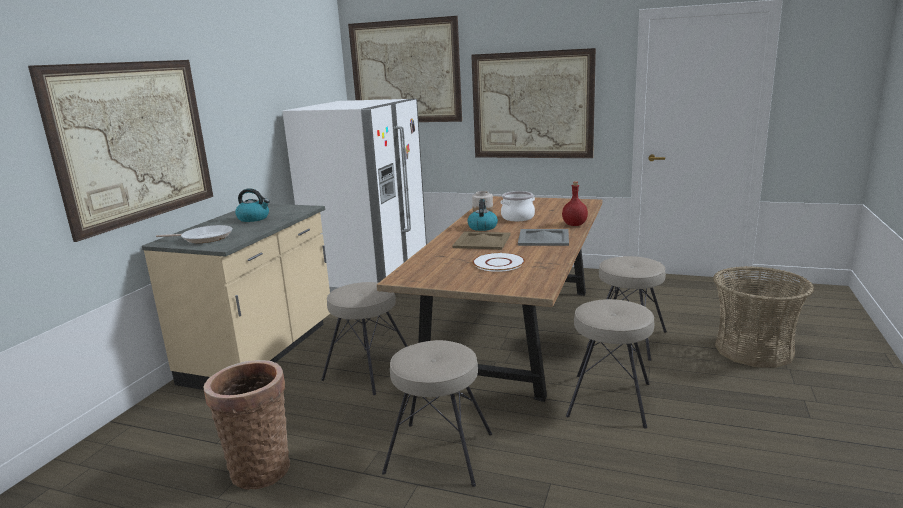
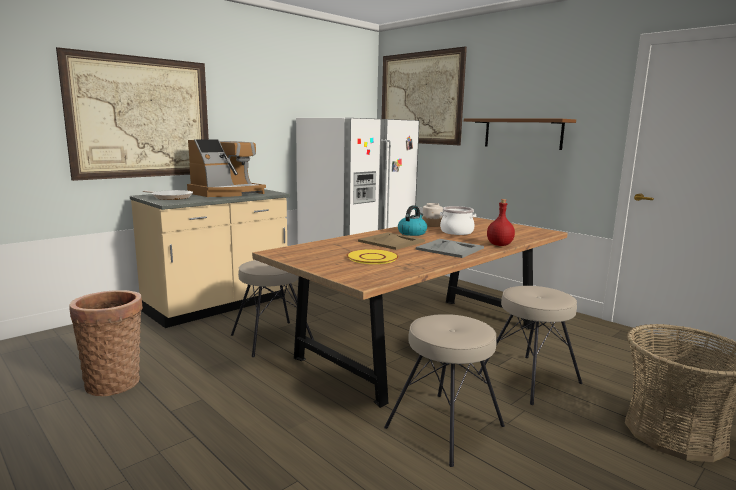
camera: 25 degrees right, 5 degrees down
kettle [235,188,270,222] -> coffee machine [187,139,266,197]
beige stool [382,340,492,487] -> none
picture [471,48,596,158] -> brown shelf [464,118,576,150]
white plate [472,253,525,272] -> yellow plate [346,249,399,264]

